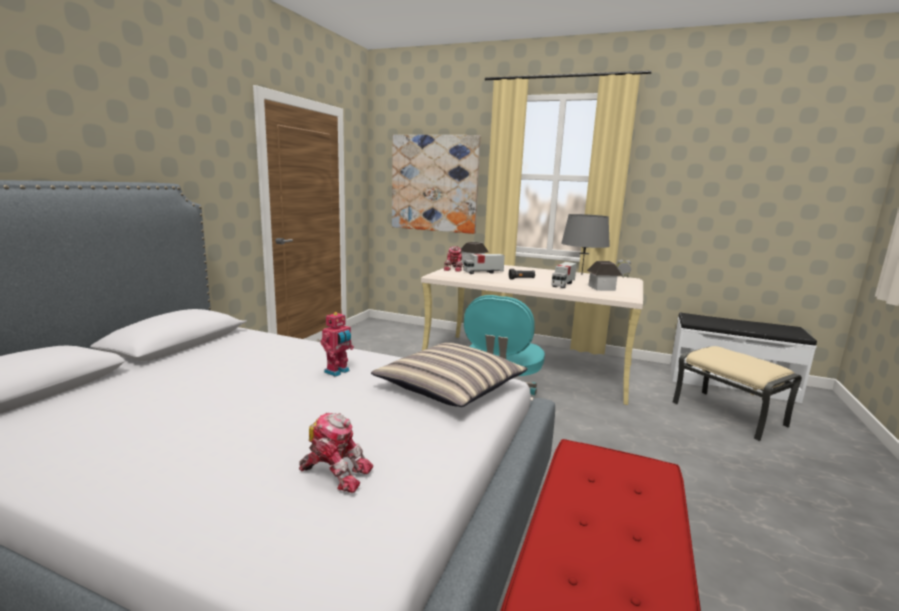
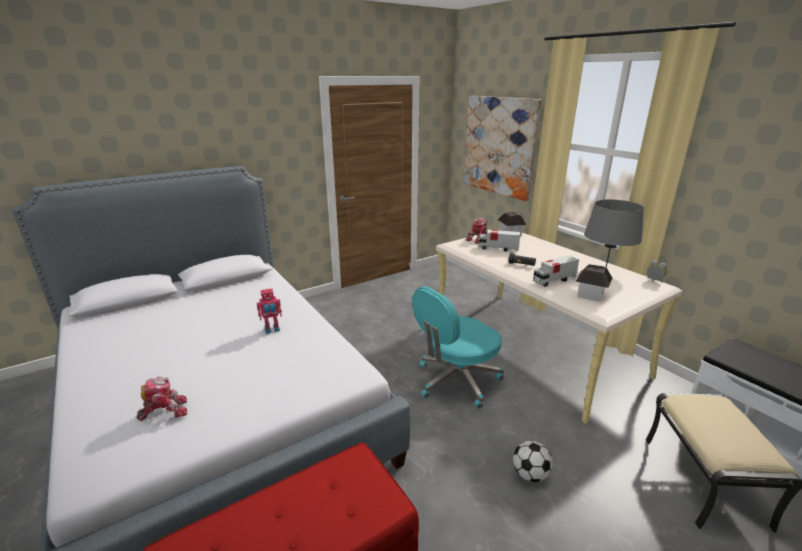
camera: 35 degrees right, 10 degrees up
toy robot [299,413,373,493] -> toy robot turned 75 degrees counterclockwise [137,377,187,421]
pillow [371,342,528,407] -> none
none -> football [513,441,553,482]

